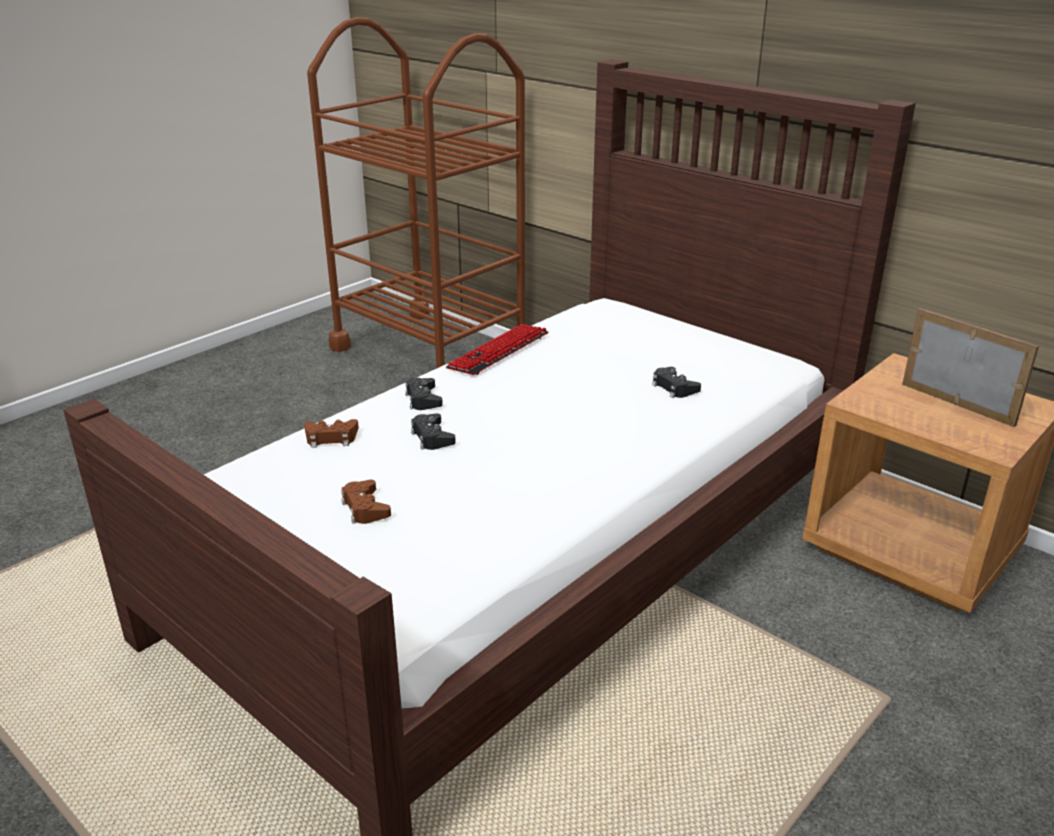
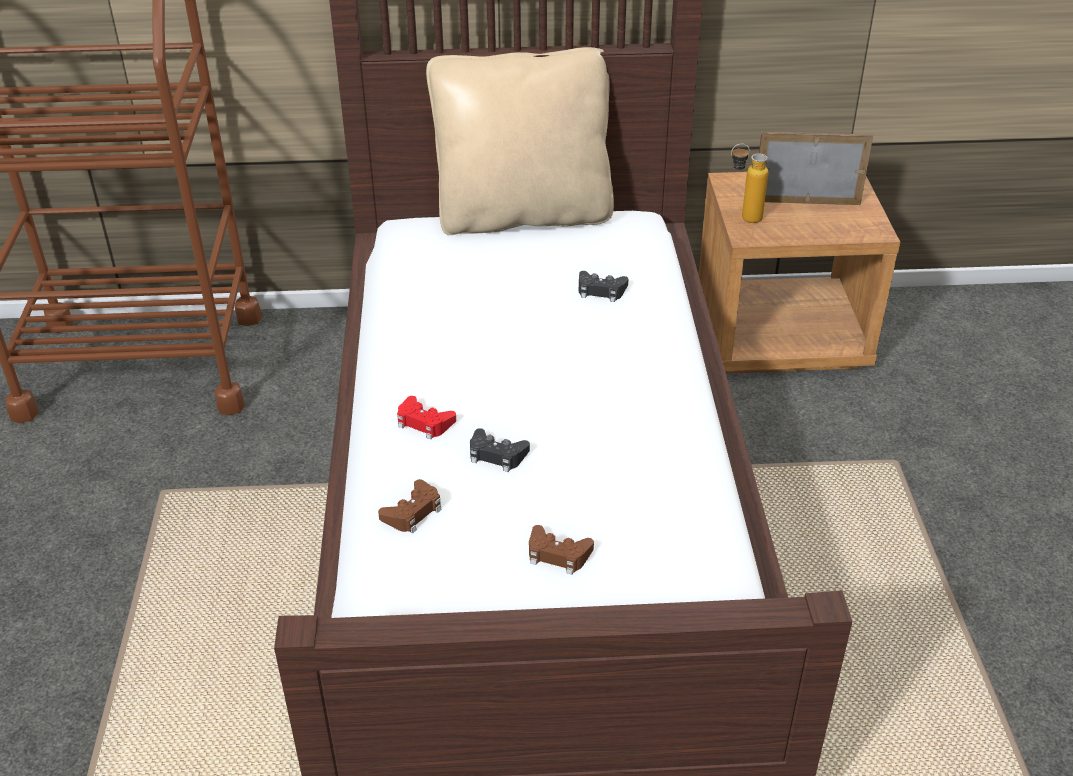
camera: 45 degrees left, 10 degrees up
black game controller [405,378,443,410] -> red game controller [397,396,456,440]
keyboard [446,324,548,375] -> none
none -> beige pillow [426,47,614,235]
none -> bottle [731,144,768,223]

